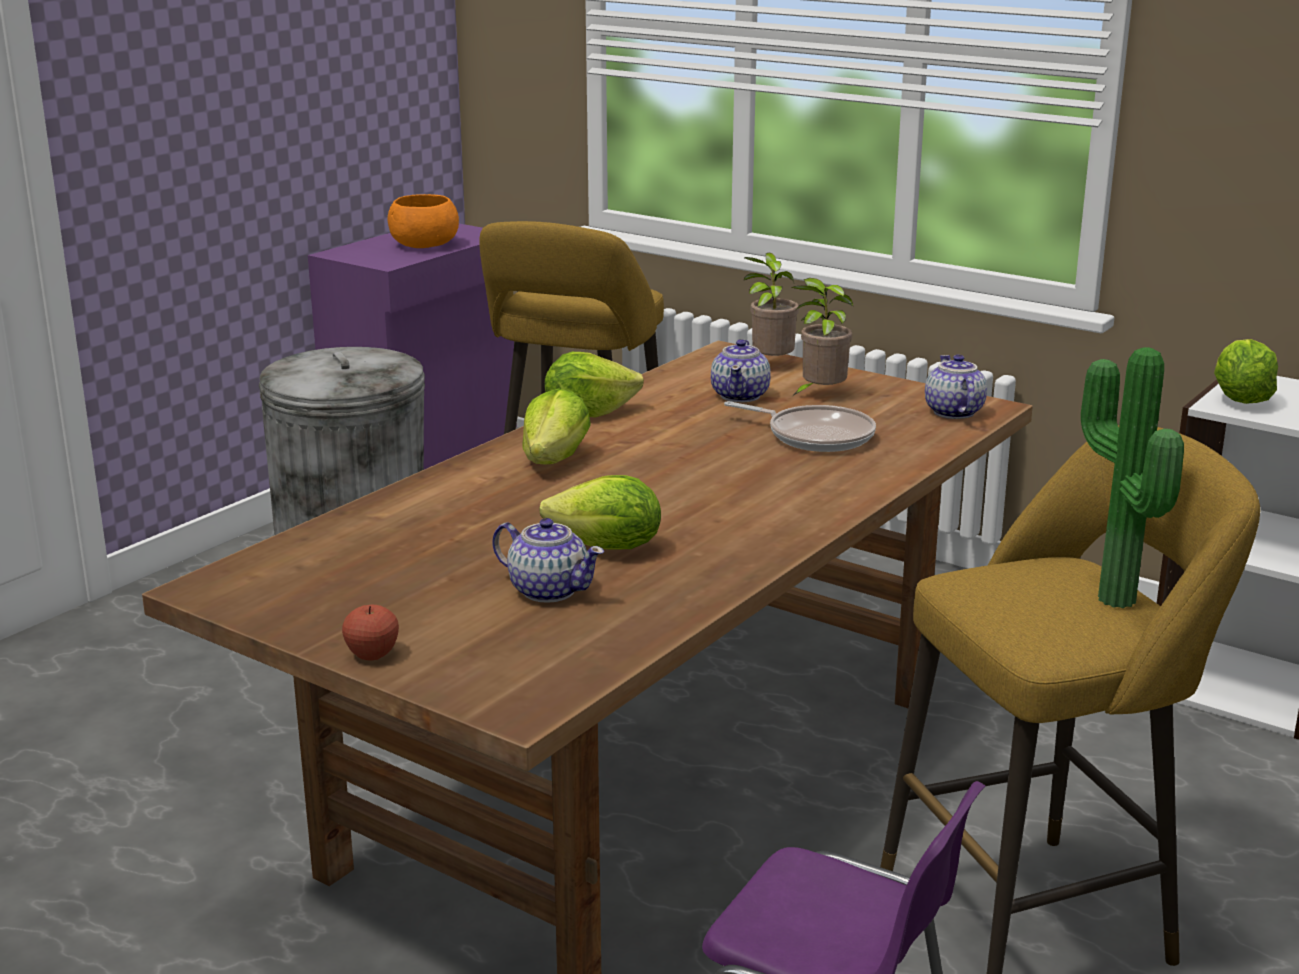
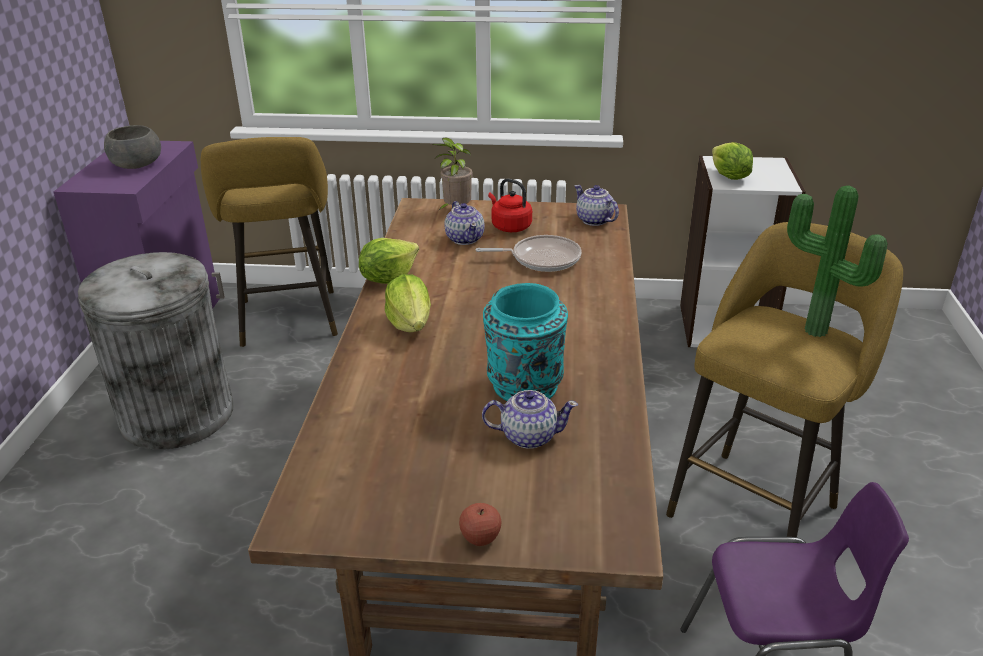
camera: 30 degrees left, 10 degrees up
orange bowl [388,194,459,248] -> grey bowl [104,125,161,169]
lettuce [540,475,661,549] -> turquoise vase [483,283,568,401]
potted plant [791,278,853,396] -> red kettle [488,178,532,232]

